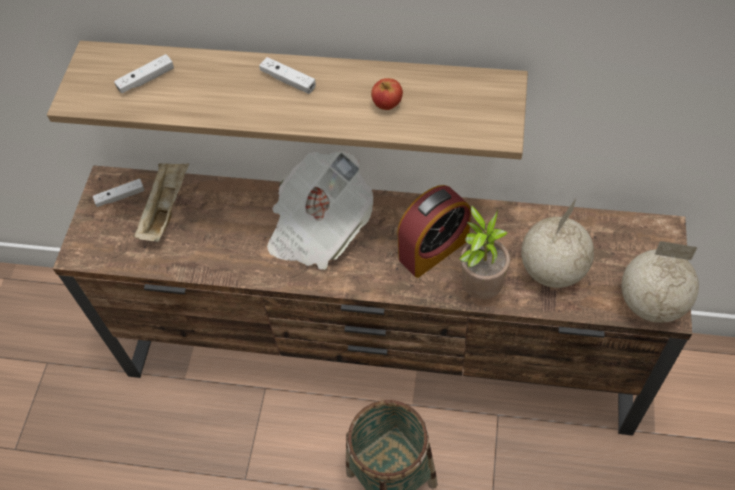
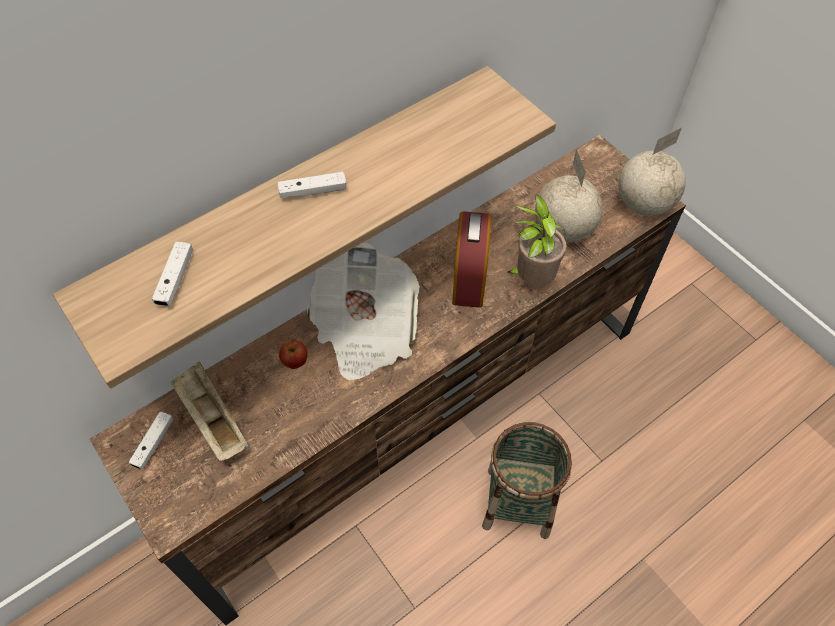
camera: 50 degrees left, 0 degrees up
apple [371,78,403,110] -> apple moved to [279,340,307,369]

